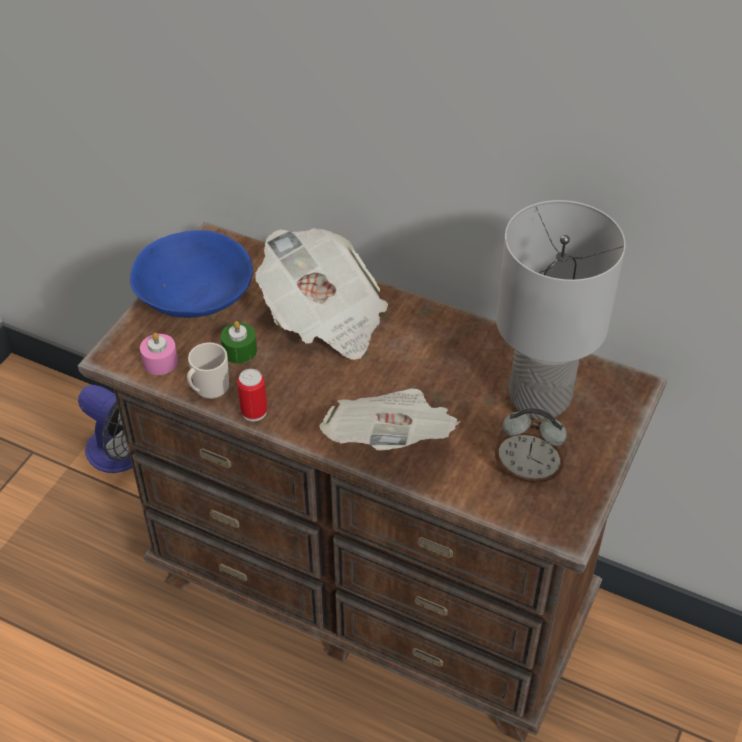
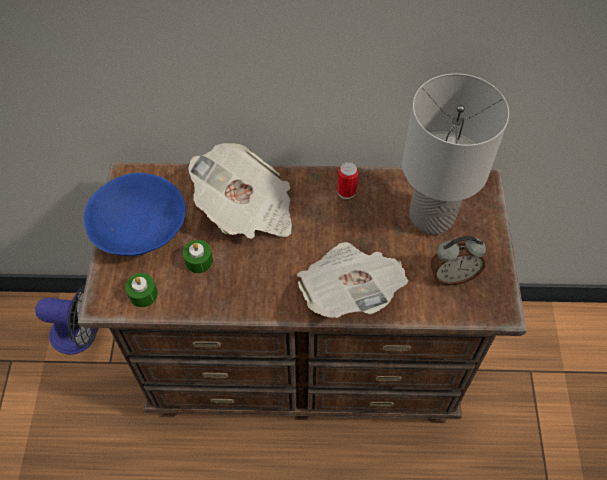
camera: 25 degrees left, 10 degrees up
pink candle [140,333,178,375] -> green candle [125,273,158,307]
mug [187,342,229,399] -> none
can [237,369,267,421] -> can moved to [337,162,358,199]

